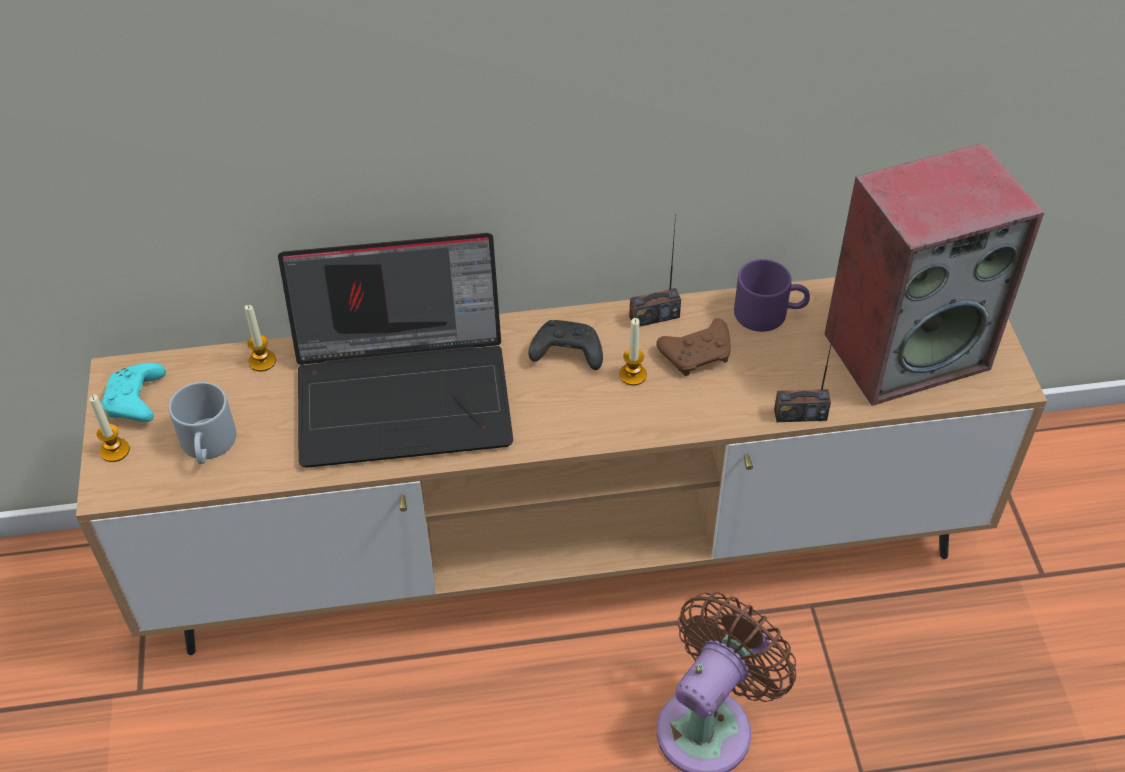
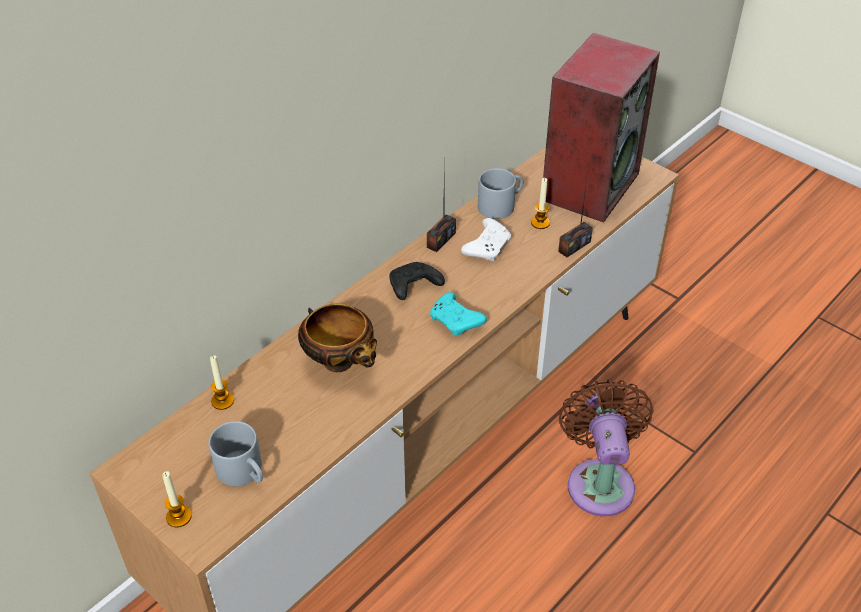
camera: 40 degrees left, 5 degrees down
turquoise game controller [101,363,166,422] -> turquoise game controller moved to [430,292,487,336]
laptop [278,233,513,468] -> bowl [298,304,377,372]
candle [619,318,647,386] -> candle moved to [531,178,550,229]
brown game controller [656,319,731,376] -> white game controller [461,218,511,261]
purple mug [734,259,810,332] -> grey mug [478,168,523,219]

